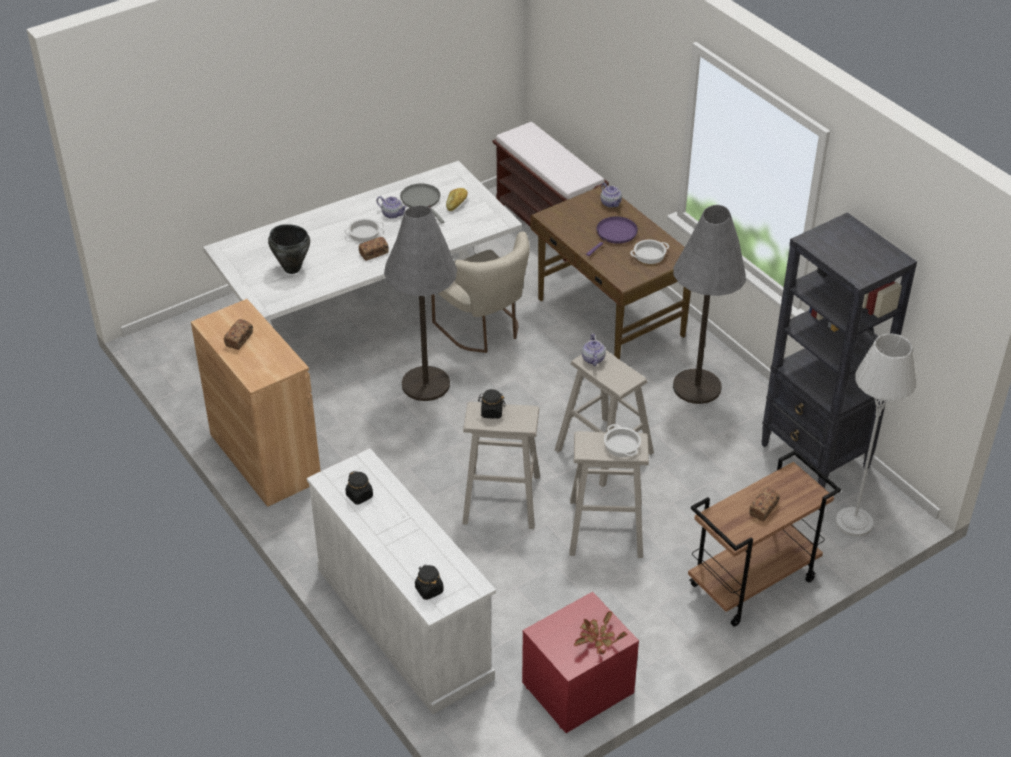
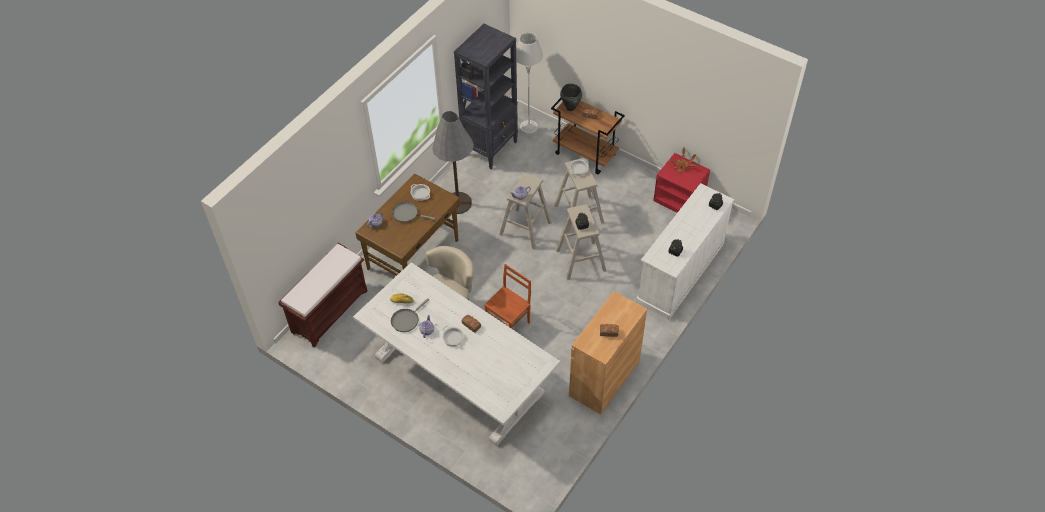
camera: 110 degrees left, 10 degrees up
black cooking pot [268,224,310,274] -> black cooking pot moved to [560,83,582,111]
grey floor lamp [384,206,457,401] -> brown chair [484,264,531,329]
purple frying pan [586,216,638,256] -> grey frying pan [392,202,435,222]

